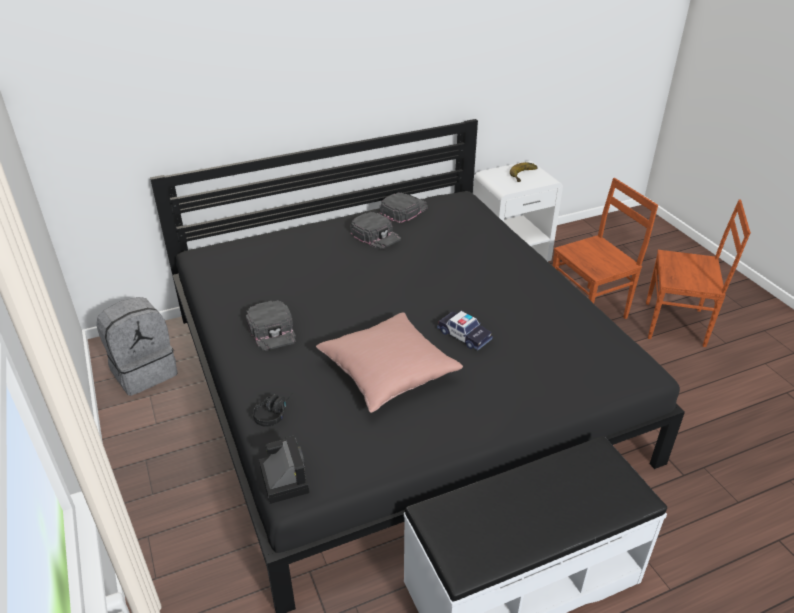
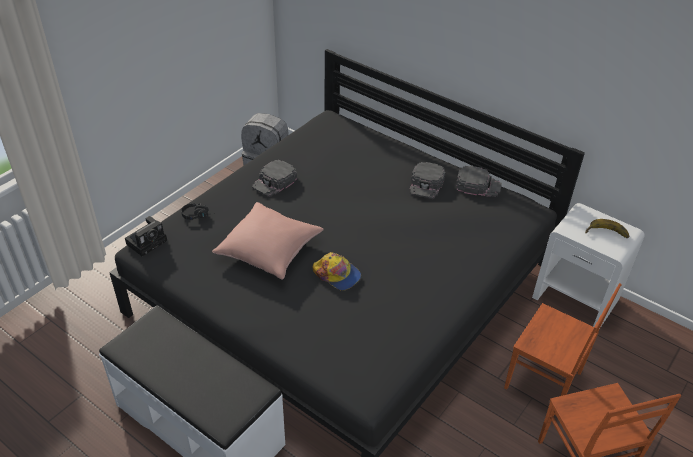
camera: 60 degrees right, 5 degrees up
toy car [437,311,493,350] -> cap [313,252,361,290]

